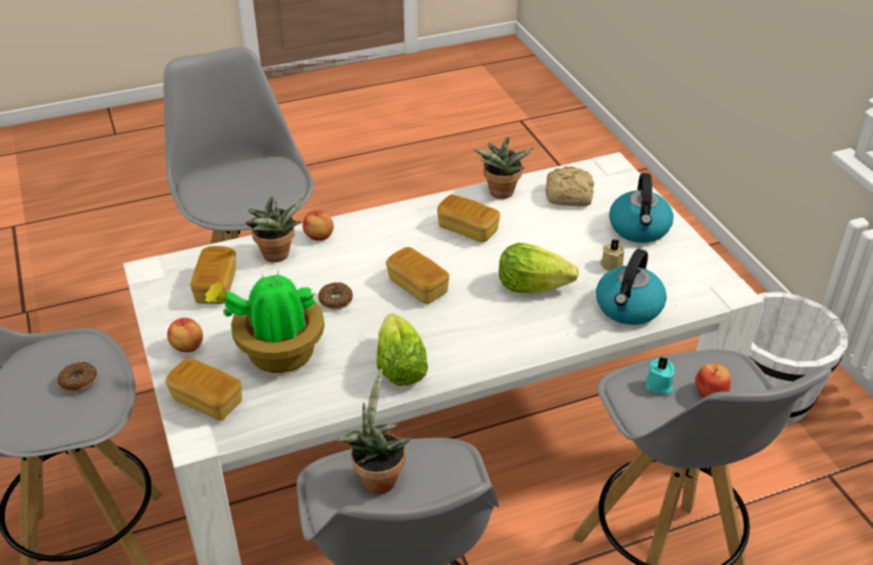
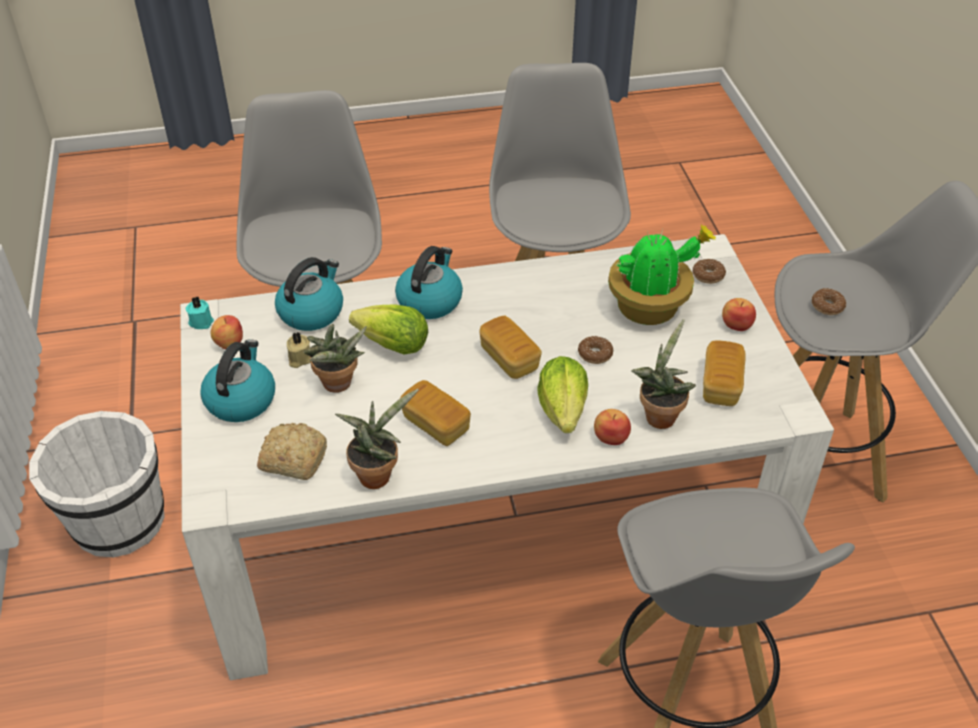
camera: 170 degrees left, 5 degrees up
bread [165,358,242,421] -> donut [693,259,726,284]
potted plant [337,368,410,494] -> potted plant moved to [304,324,367,393]
lettuce [376,314,428,386] -> lettuce moved to [538,356,588,433]
turquoise candle [646,357,674,395] -> turquoise candle moved to [185,296,214,329]
apple [695,363,731,397] -> apple moved to [211,315,243,349]
none -> kettle [395,246,463,319]

